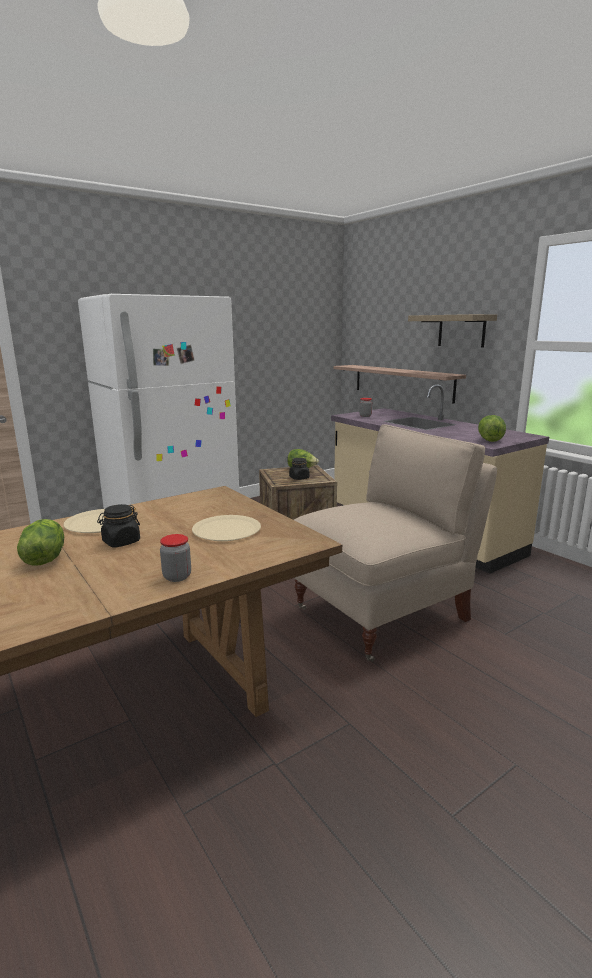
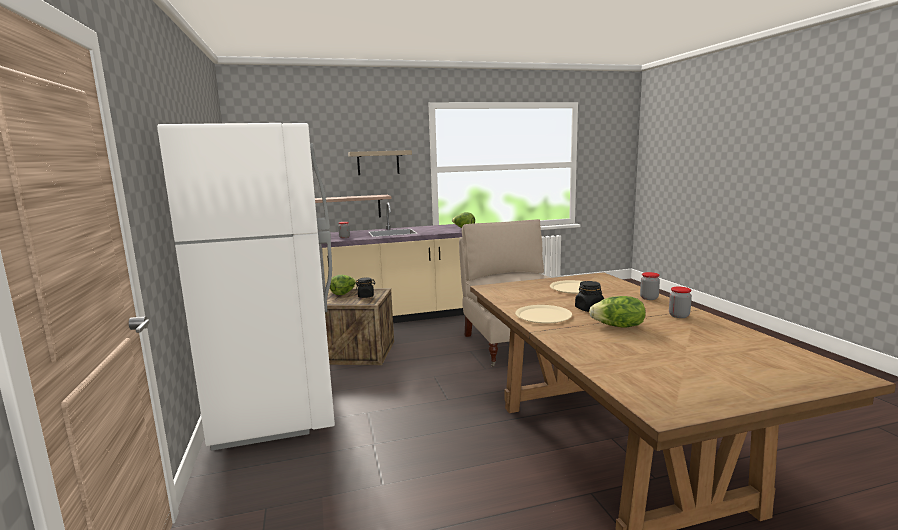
camera: 70 degrees left, 5 degrees down
none -> jar [669,287,692,318]

